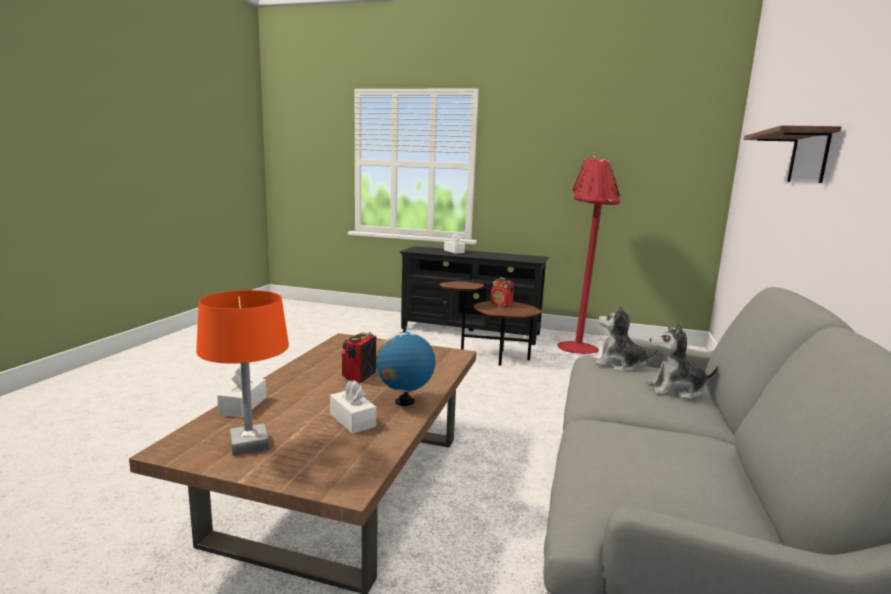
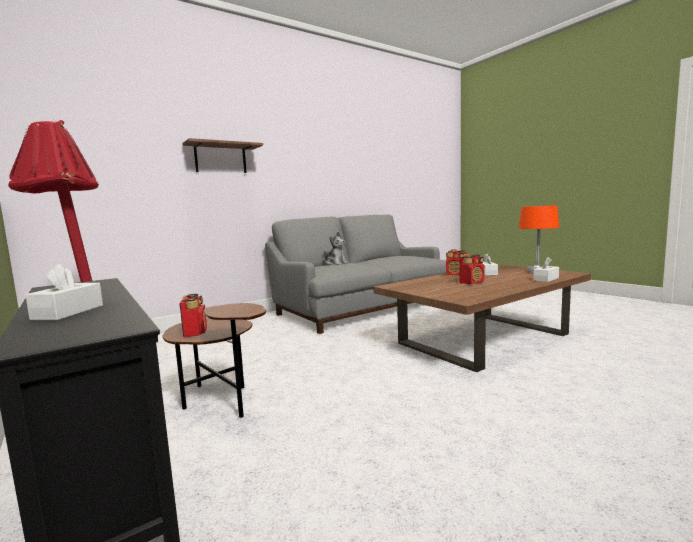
camera: 140 degrees left, 5 degrees down
globe [376,327,435,406] -> radio [446,249,467,276]
plush toy [595,305,658,372] -> none

